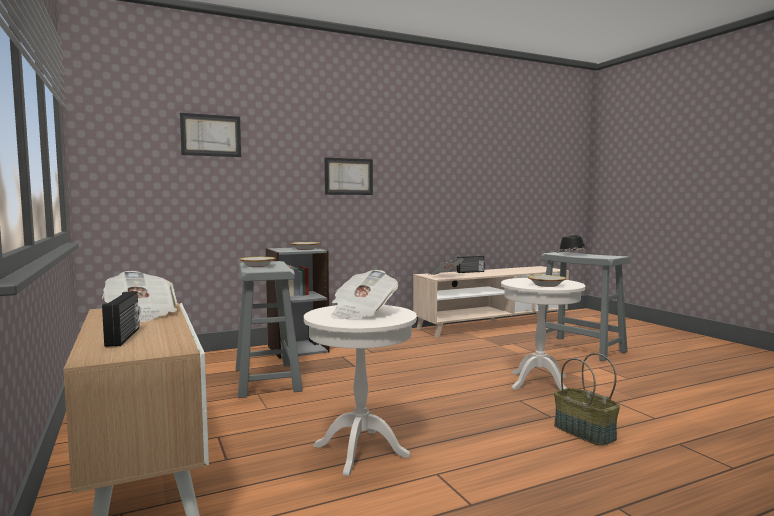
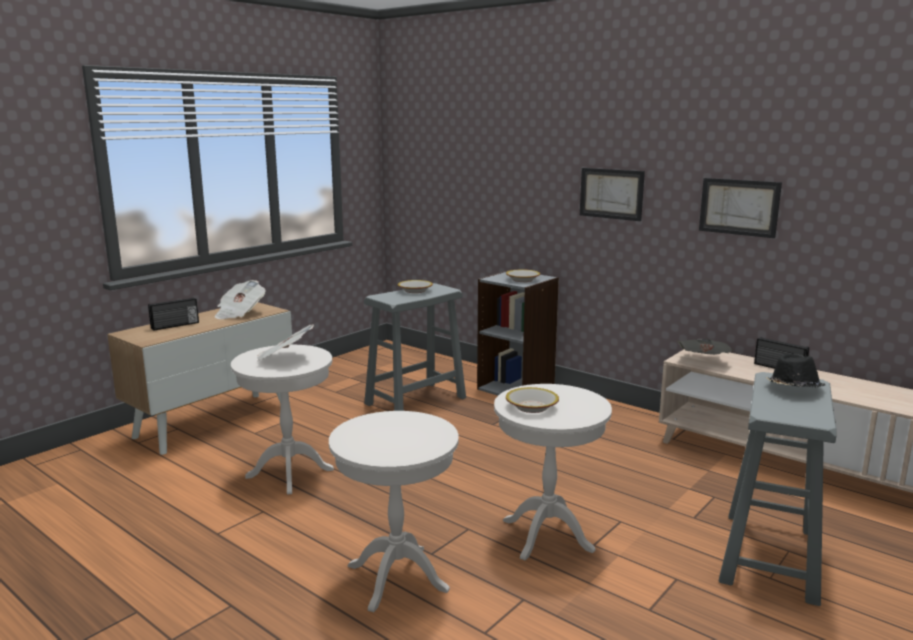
camera: 65 degrees right, 10 degrees up
picture [180,113,241,157] -> picture moved to [699,178,782,238]
basket [554,353,620,446] -> white side table [329,411,458,612]

